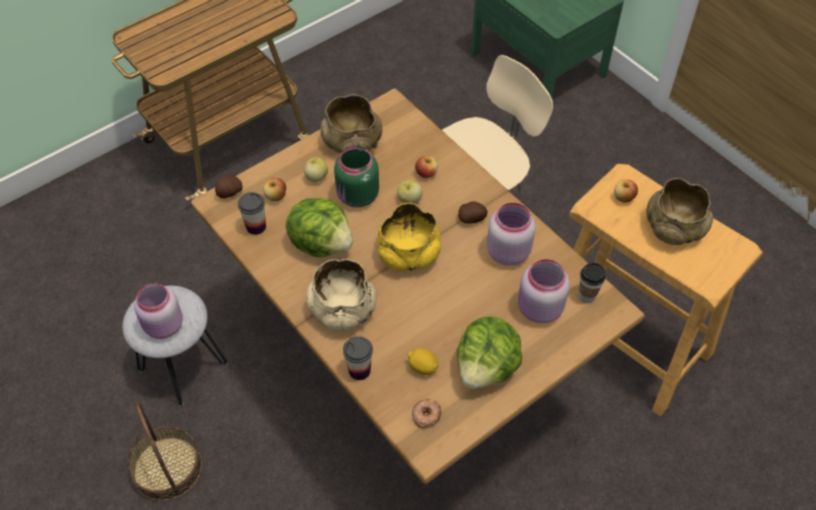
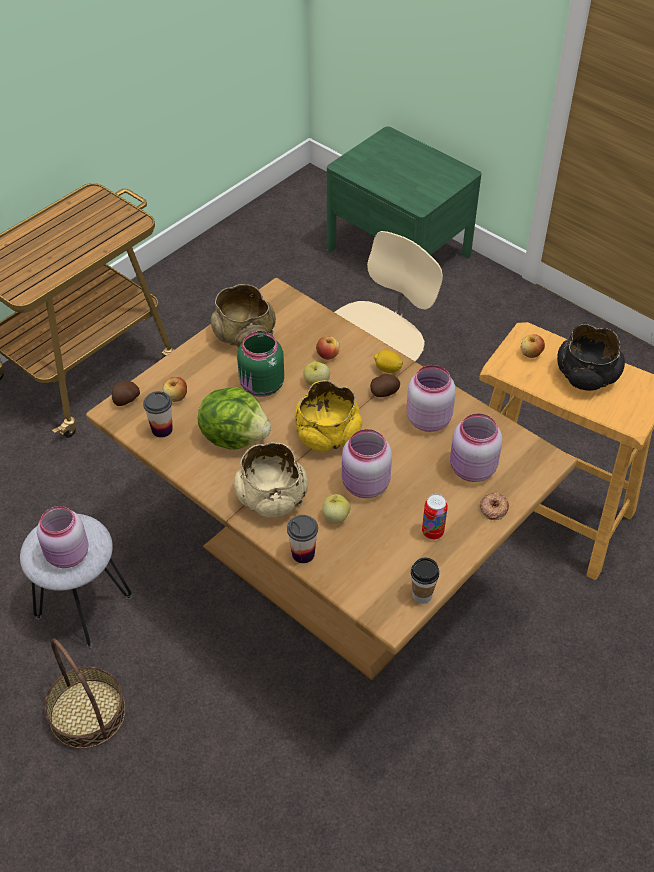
camera: 10 degrees left, 5 degrees down
apple [304,157,328,182] -> apple moved to [322,494,350,524]
lemon [408,348,438,375] -> lemon moved to [374,350,403,373]
donut [412,399,441,428] -> donut moved to [480,492,509,520]
lettuce [457,317,522,389] -> can [422,494,448,540]
cup [579,262,606,303] -> cup moved to [411,558,439,604]
beige bowl [647,178,713,245] -> black bowl [557,324,625,391]
none -> pink jar [342,429,392,498]

